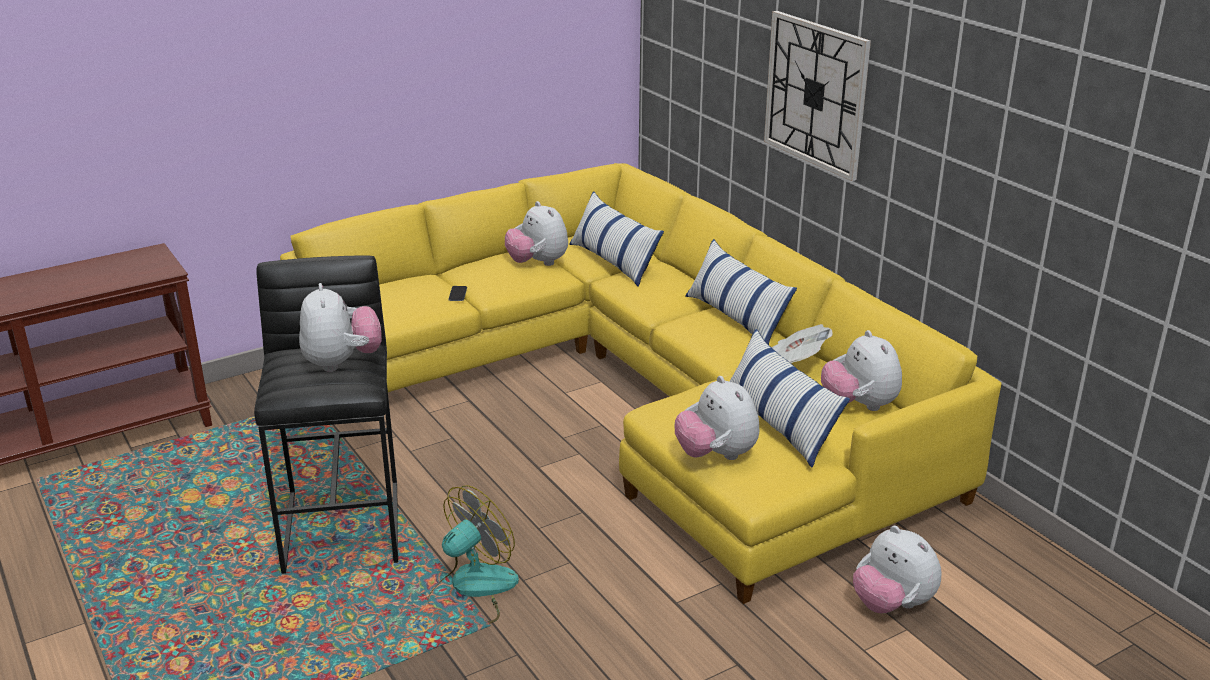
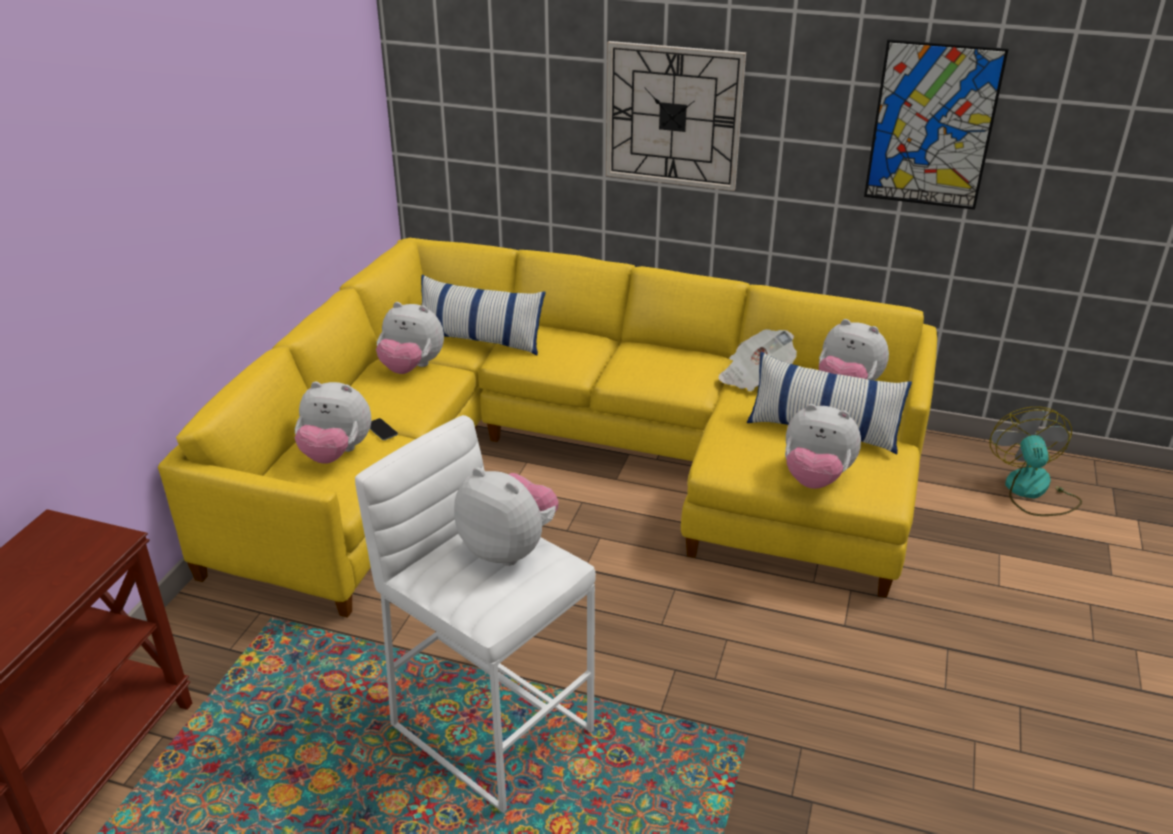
camera: 40 degrees left, 5 degrees up
black stool [254,255,398,574] -> white stool [355,415,596,813]
fan [428,485,519,623] -> fan moved to [989,407,1082,516]
pillow [685,239,797,345] -> none
plush toy [853,526,941,613] -> plush toy moved to [295,381,371,464]
none -> picture [864,39,1009,210]

